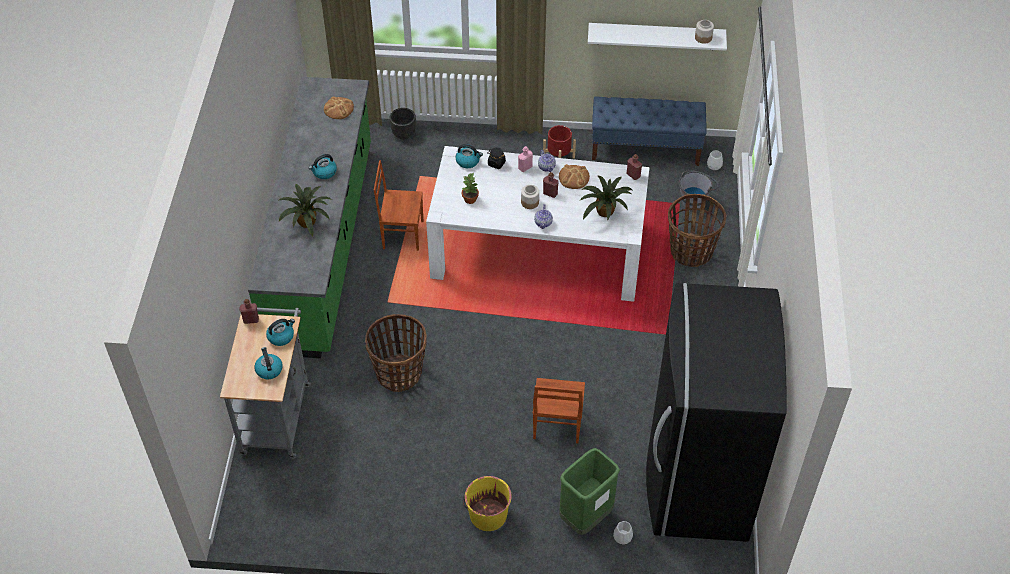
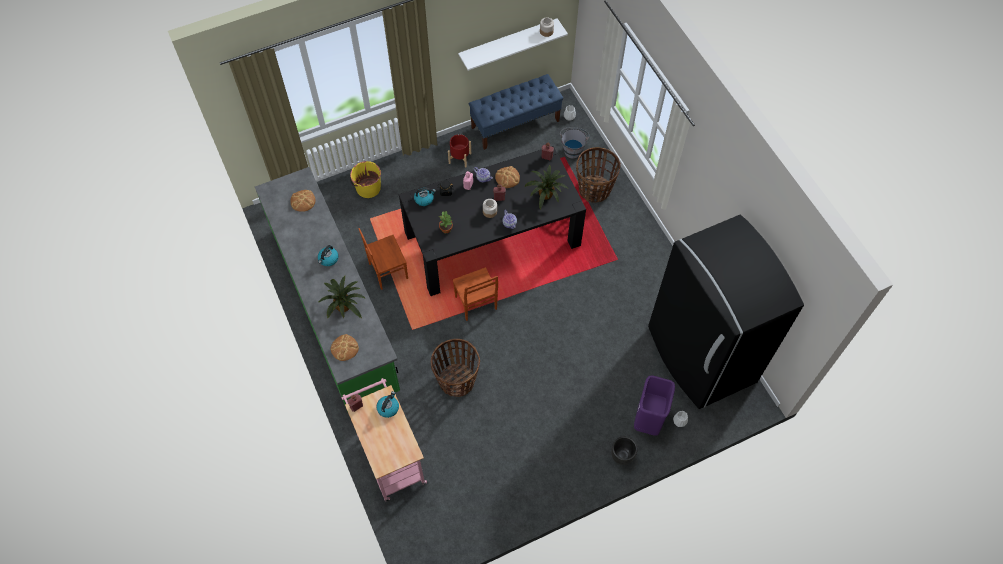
camera: 30 degrees left, 10 degrees up
grey cart [220,307,311,458] -> pink cart [341,378,427,501]
kettle [254,347,283,379] -> none
black planter [390,108,416,140] -> black planter moved to [611,437,637,465]
white dining table [426,146,649,302] -> black dining table [399,146,586,296]
yellow bucket [463,476,512,531] -> yellow bucket moved to [350,161,381,198]
brown chair [533,378,585,443] -> brown chair moved to [453,267,498,321]
green trash can [559,448,620,535] -> purple trash can [634,375,675,436]
none -> bread [331,334,359,361]

